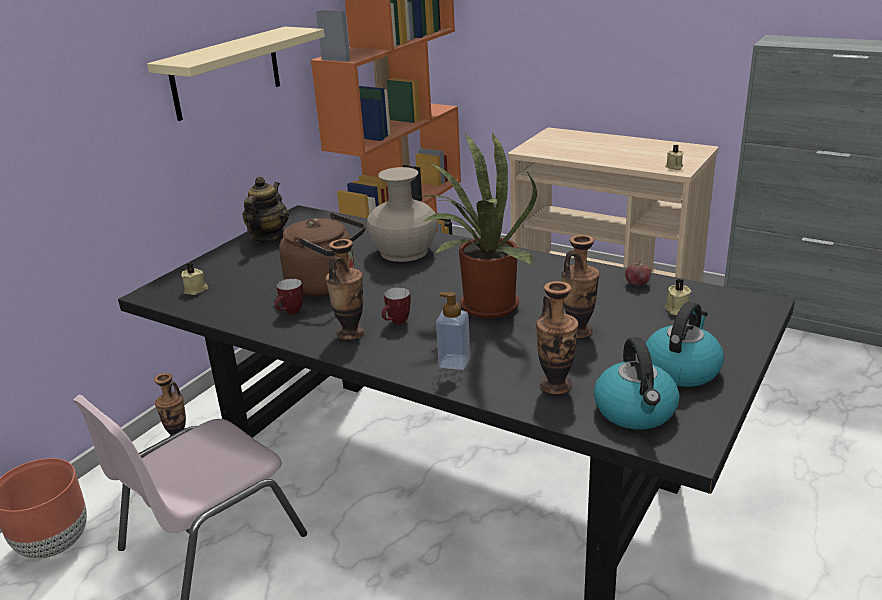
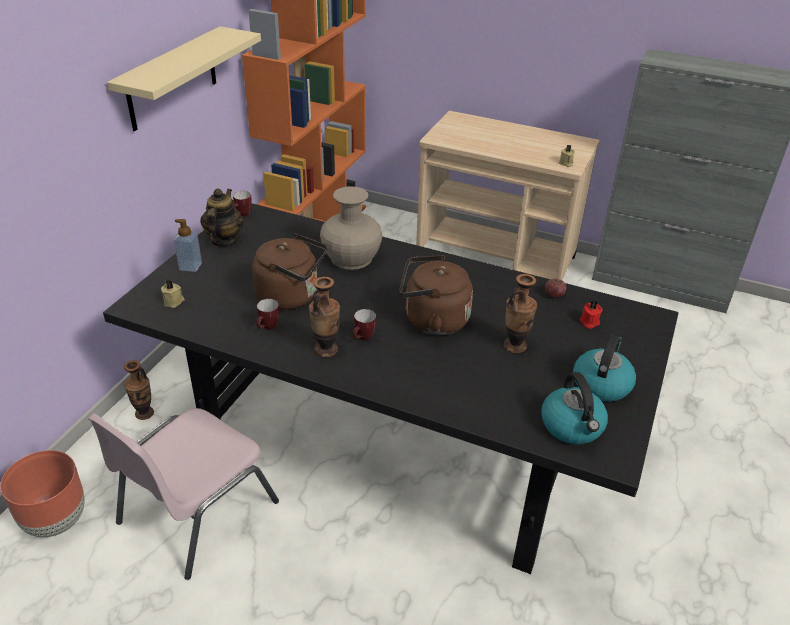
camera: 10 degrees left, 10 degrees up
potted plant [418,132,537,319] -> brown kettle [399,255,473,335]
soap dispenser [436,292,470,370] -> soap dispenser moved to [174,219,202,272]
vase [536,281,579,394] -> none
beige candle [665,279,691,315] -> red candle [580,300,603,329]
none -> mug [233,191,252,217]

